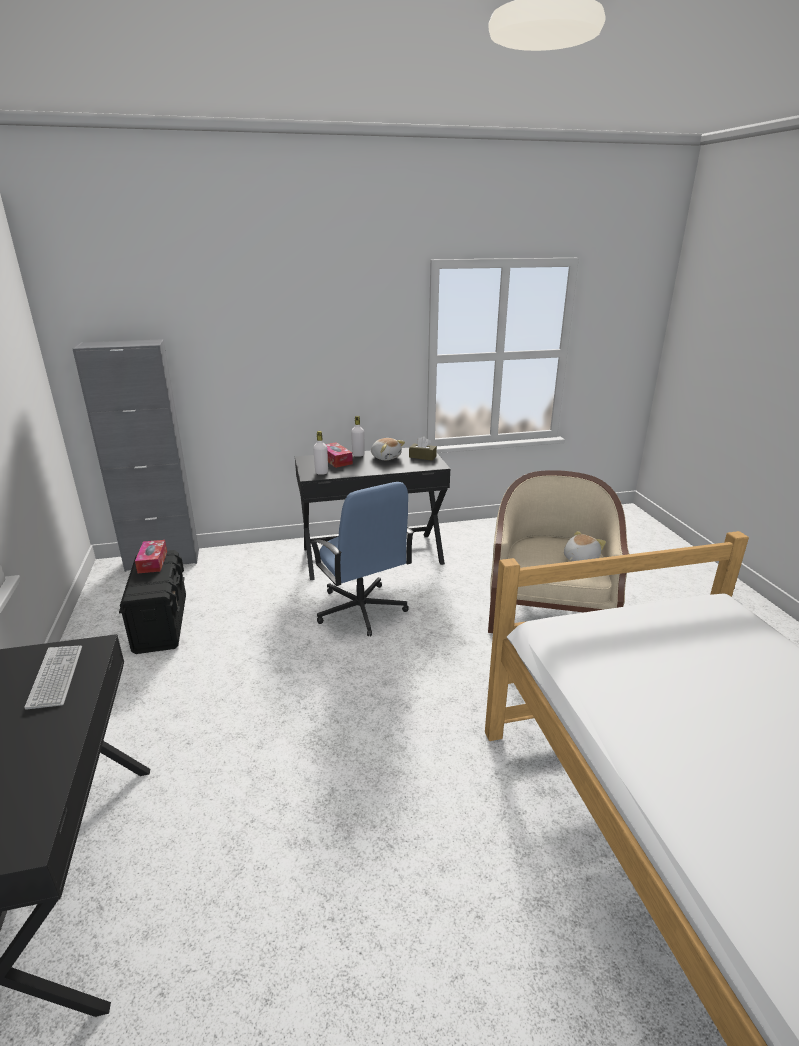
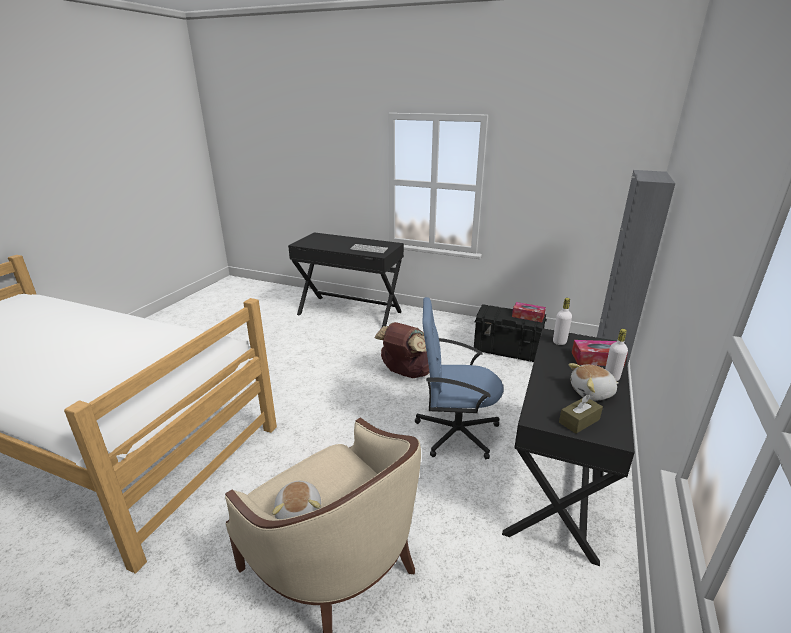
camera: 125 degrees right, 0 degrees up
none -> brown backpack [374,322,430,378]

